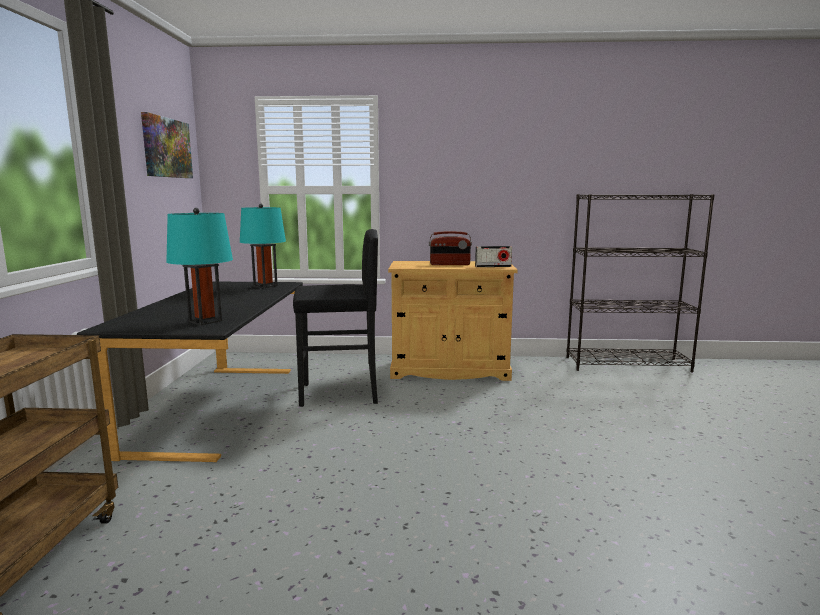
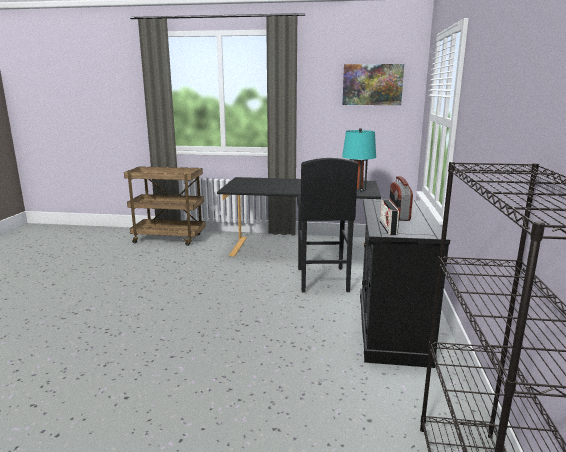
camera: 95 degrees right, 5 degrees up
turquoise table lamp [166,208,233,325] -> none
beige cabinet [388,261,518,381] -> black cabinet [360,199,450,368]

